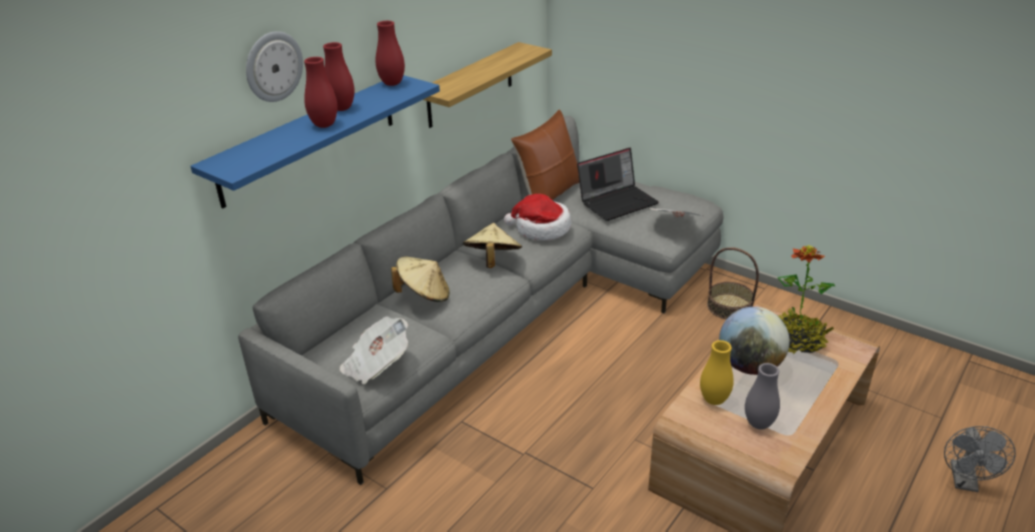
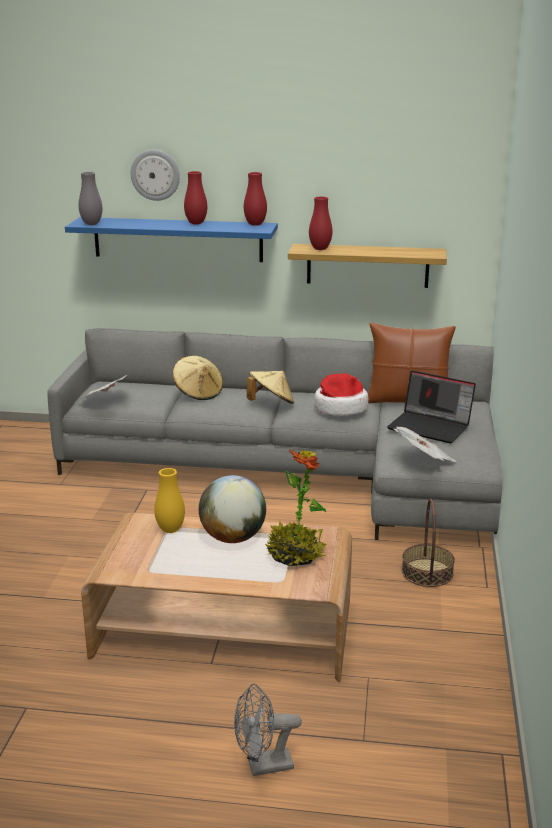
camera: 60 degrees right, 10 degrees down
red vase [304,57,337,128] -> red vase moved to [309,197,332,250]
grey vase [745,363,780,429] -> grey vase moved to [79,172,102,225]

